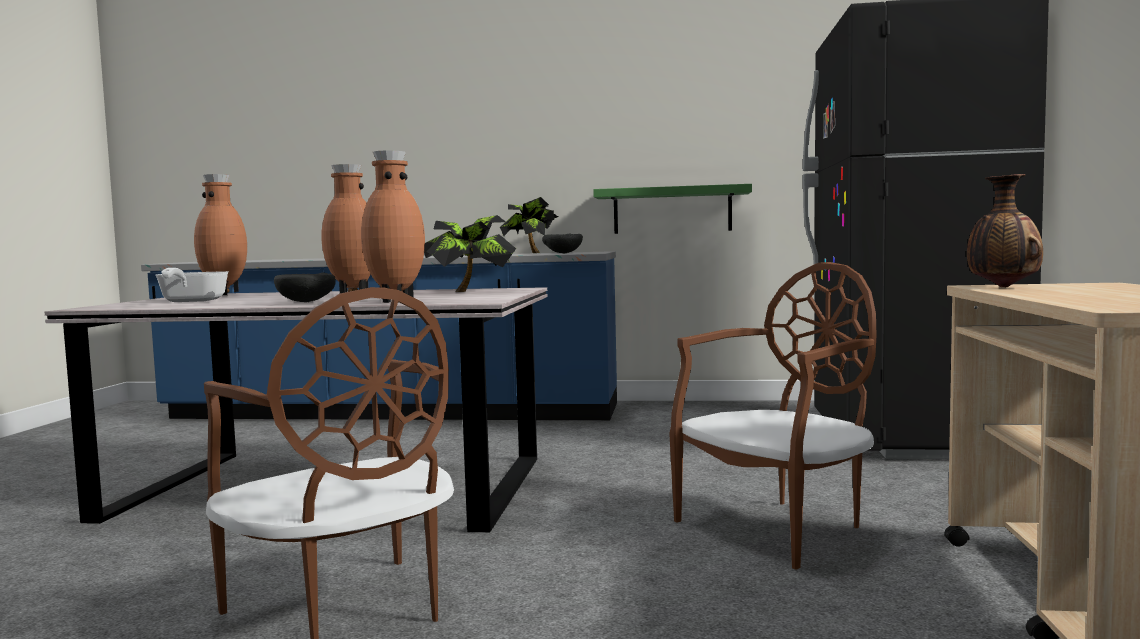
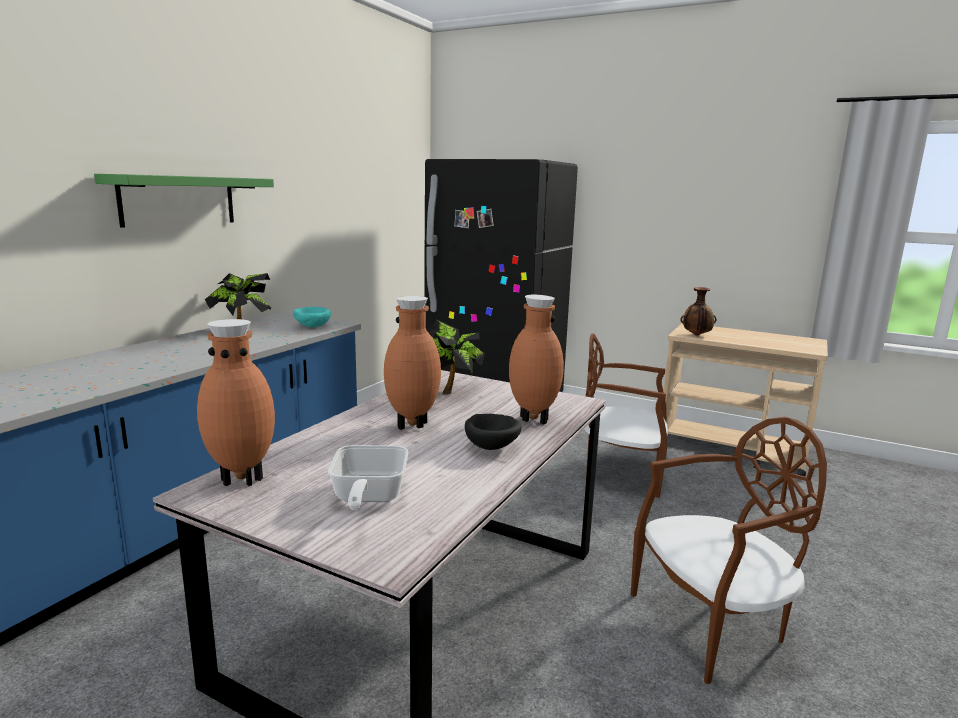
camera: 70 degrees left, 10 degrees up
frying pan [155,268,229,302] -> frying pan turned 75 degrees clockwise [328,445,408,510]
black bowl [542,234,583,253] -> turquoise bowl [293,307,331,327]
green shelf [593,184,752,234] -> green shelf moved to [94,174,274,228]
brown chair [669,262,877,569] -> brown chair turned 60 degrees counterclockwise [584,333,668,498]

